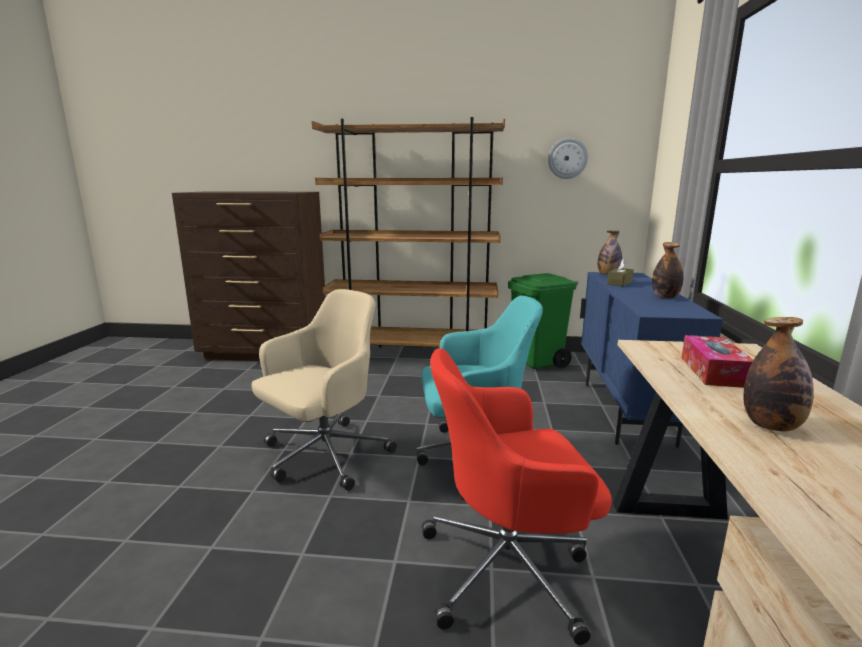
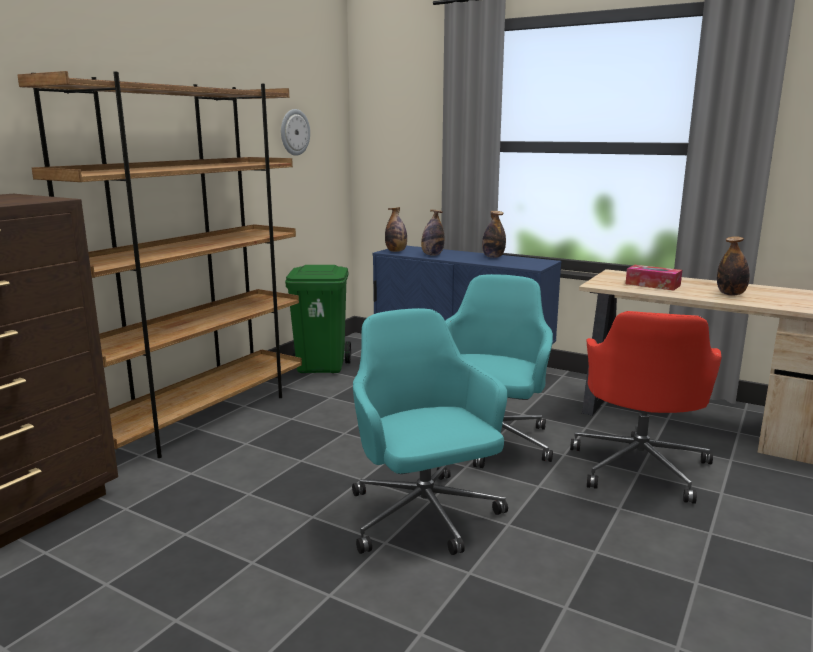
camera: 65 degrees left, 0 degrees up
beige office chair [252,289,397,491] -> turquoise office chair [352,308,508,555]
brown tissue box [607,258,634,286] -> bottle [421,209,444,256]

